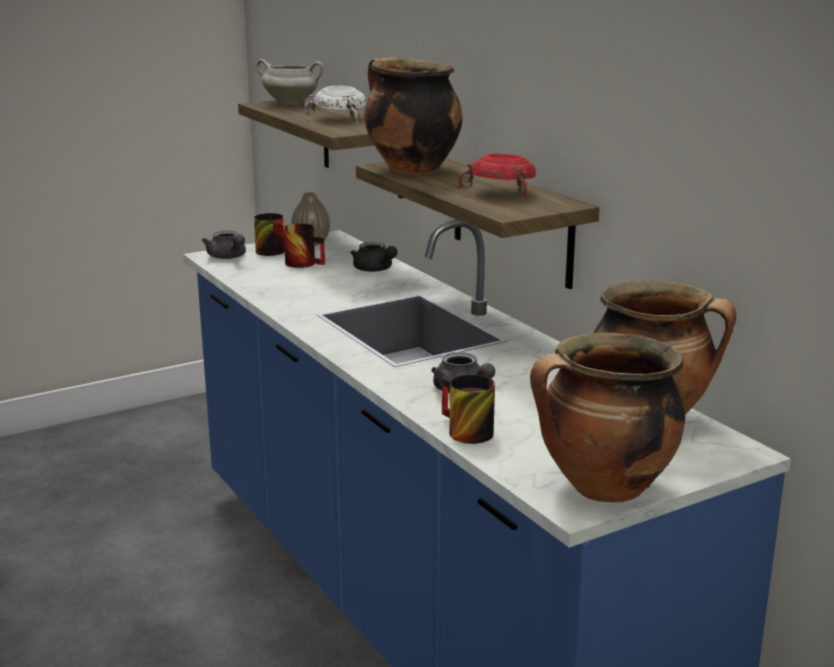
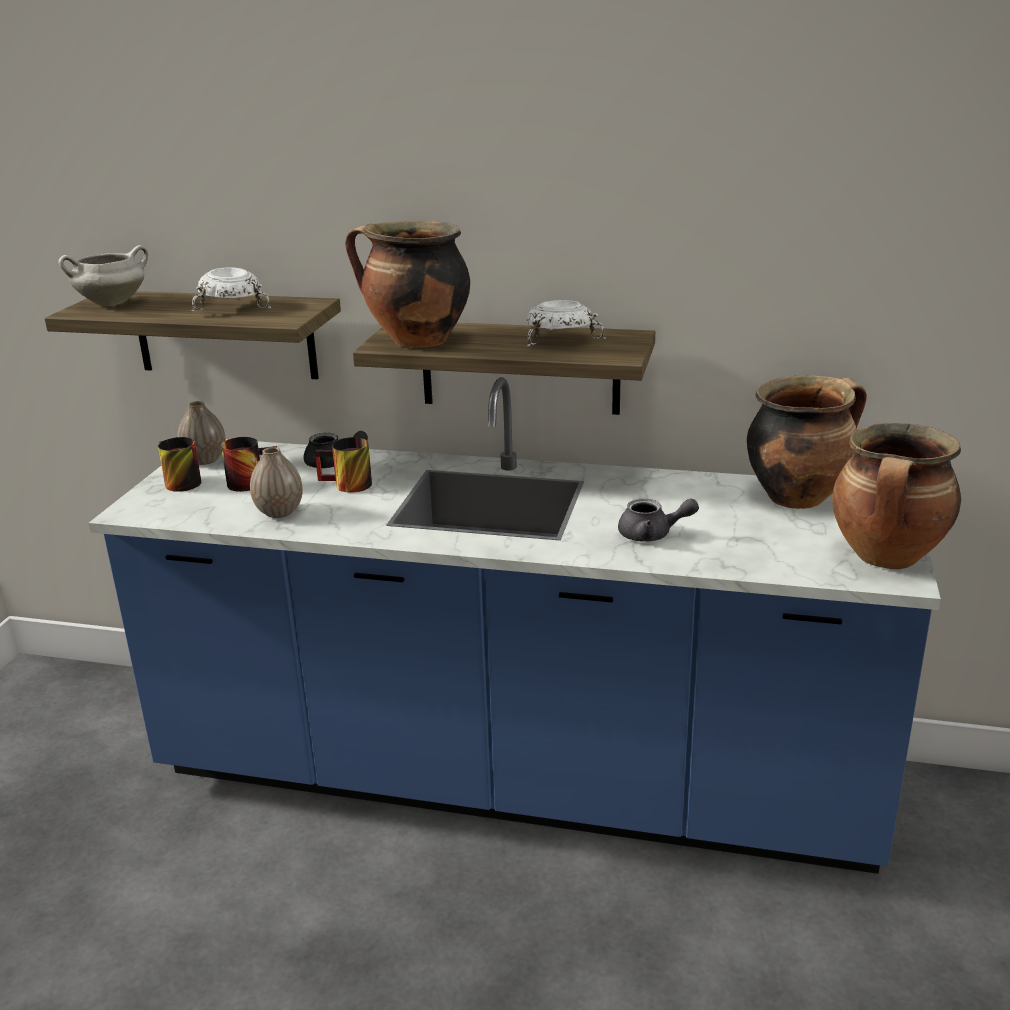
camera: 45 degrees left, 5 degrees up
grey teapot [202,231,246,259] -> none
mug [442,374,495,444] -> mug moved to [315,437,372,493]
red bowl [458,153,536,198] -> white bowl [527,300,606,346]
none -> vase [250,447,303,518]

